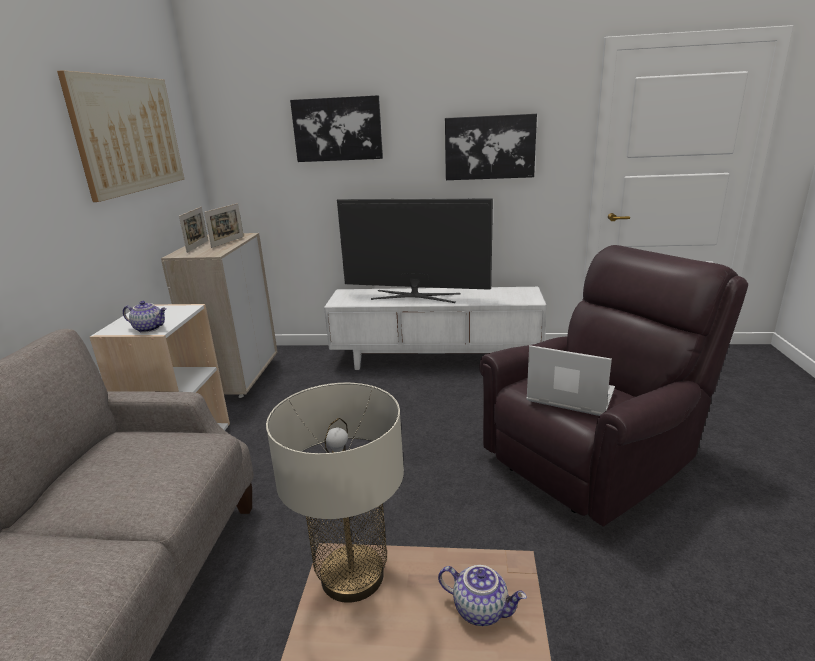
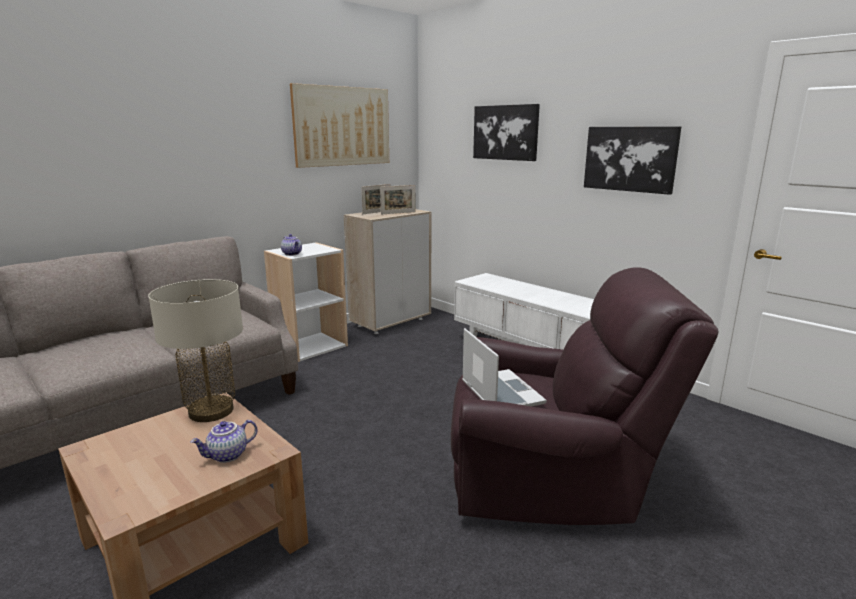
camera: 40 degrees right, 5 degrees down
television [337,198,493,303] -> none
teapot [438,565,527,626] -> teapot turned 75 degrees clockwise [190,420,257,463]

